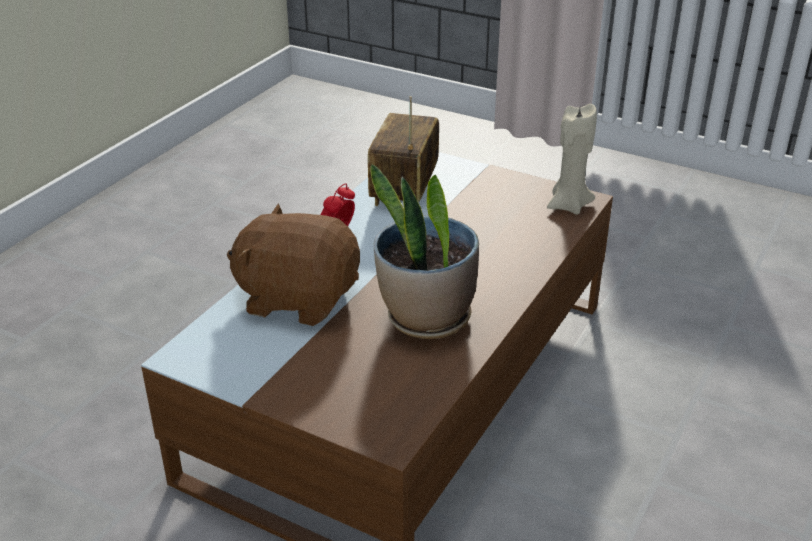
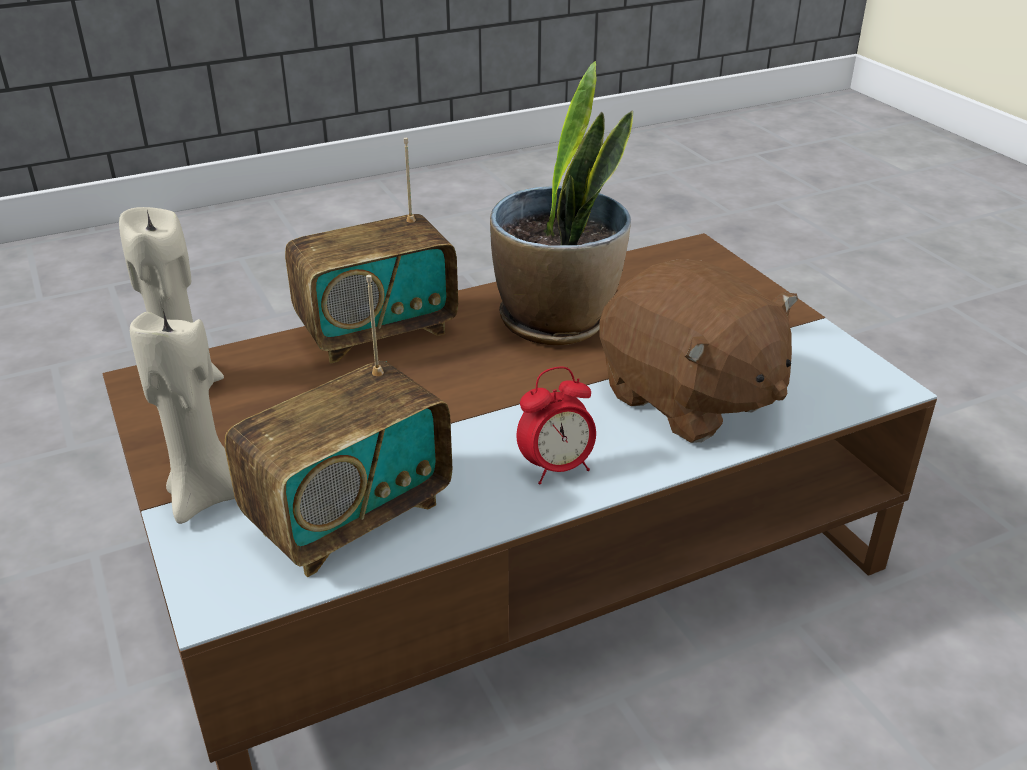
camera: 145 degrees left, 0 degrees up
none -> beige candle [130,310,235,524]
none -> radio [285,138,458,364]

